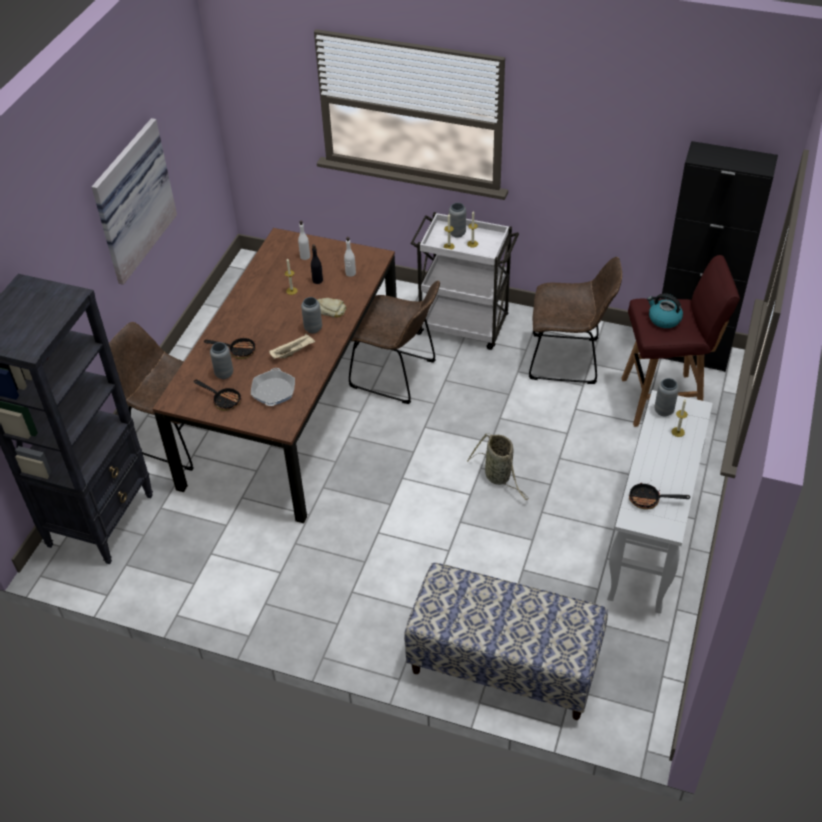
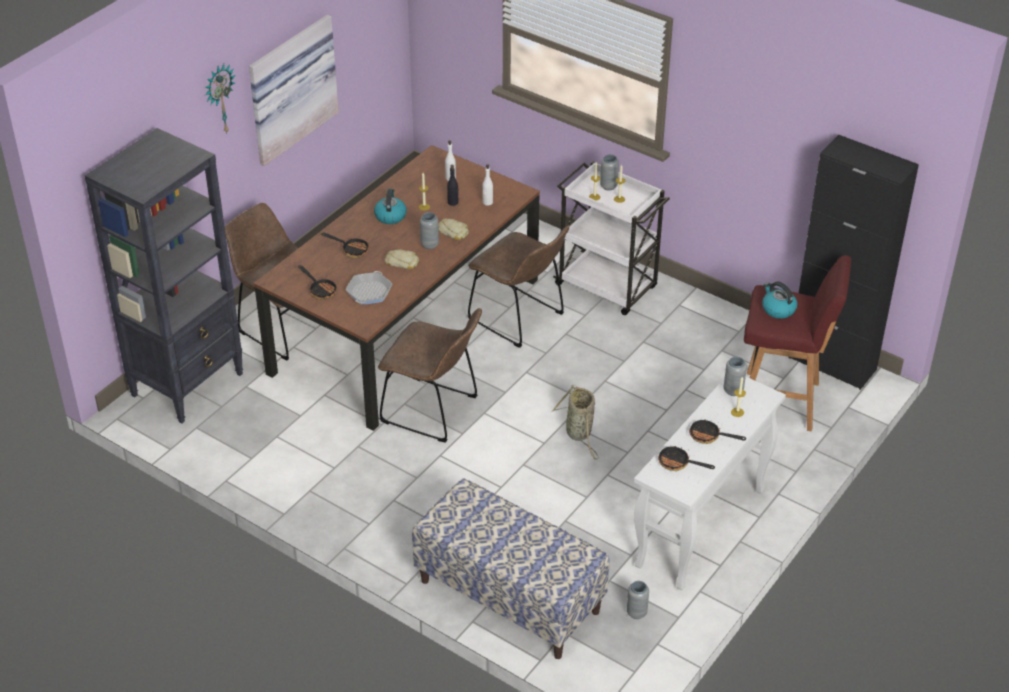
camera: 15 degrees right, 5 degrees down
grey vase [210,342,233,379] -> grey vase moved to [627,581,649,619]
beige tray [269,334,316,359] -> bread [385,249,419,269]
brown chair [529,257,622,384] -> brown chair moved to [378,308,482,443]
none -> wall clock [205,64,236,134]
none -> kettle [374,189,407,224]
none -> frying pan [689,419,746,444]

